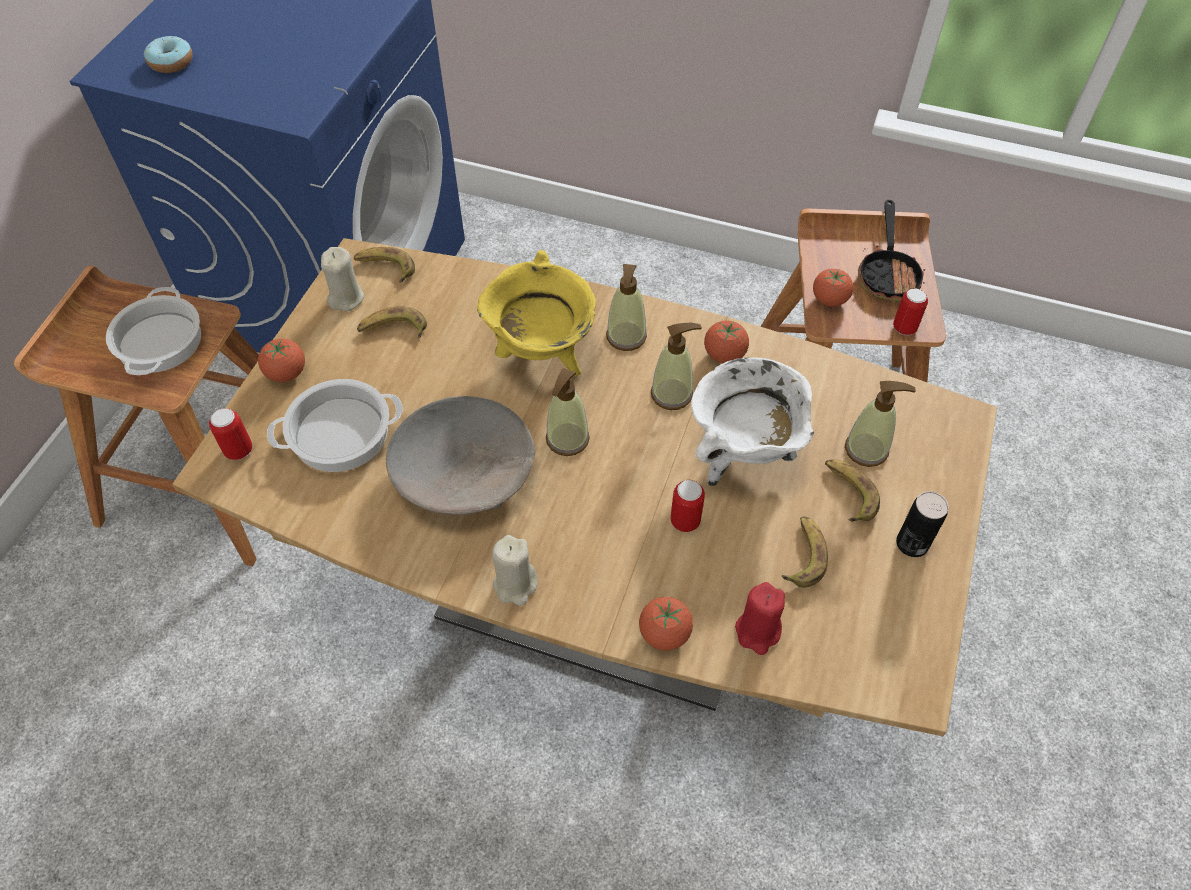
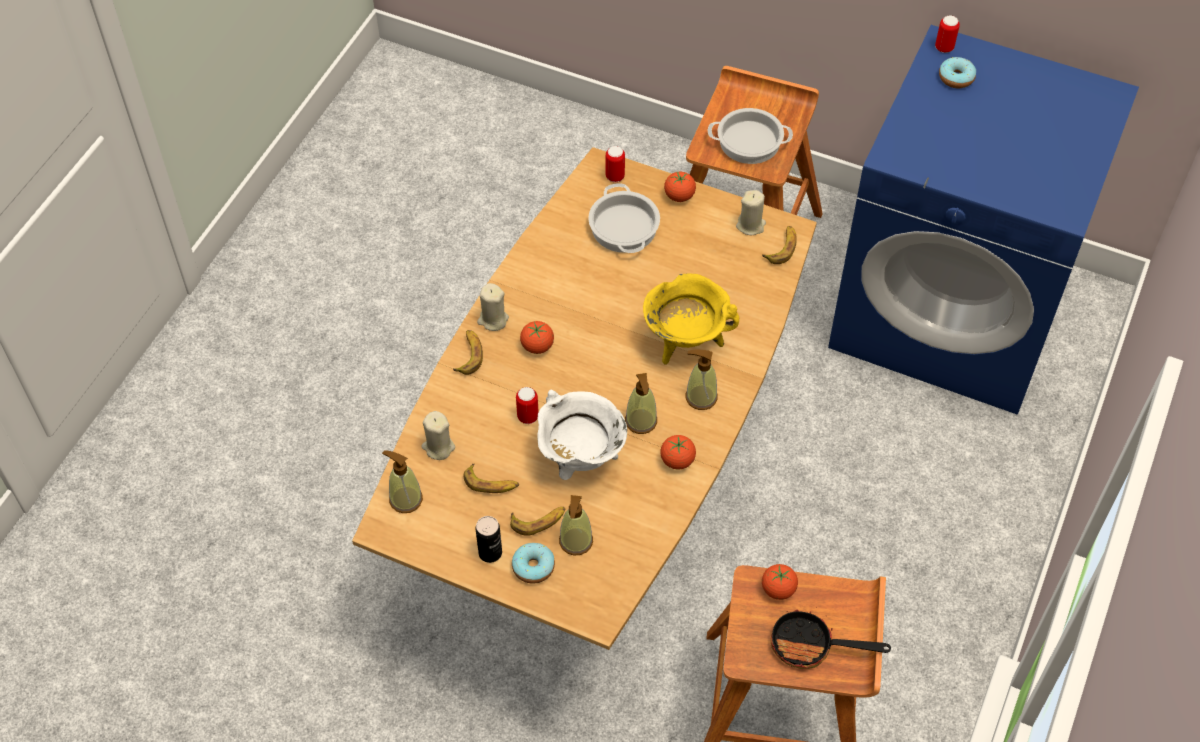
camera: 95 degrees right, 0 degrees up
banana [357,306,427,338] -> banana moved to [453,330,483,375]
beige bowl [386,396,535,515] -> none
soap dispenser [546,368,590,456] -> soap dispenser moved to [382,450,423,513]
tomato [639,597,693,651] -> tomato moved to [520,321,554,354]
red candle [735,582,785,655] -> beige candle [421,411,455,460]
can [893,288,928,335] -> can moved to [935,15,960,53]
none -> donut [512,543,555,584]

